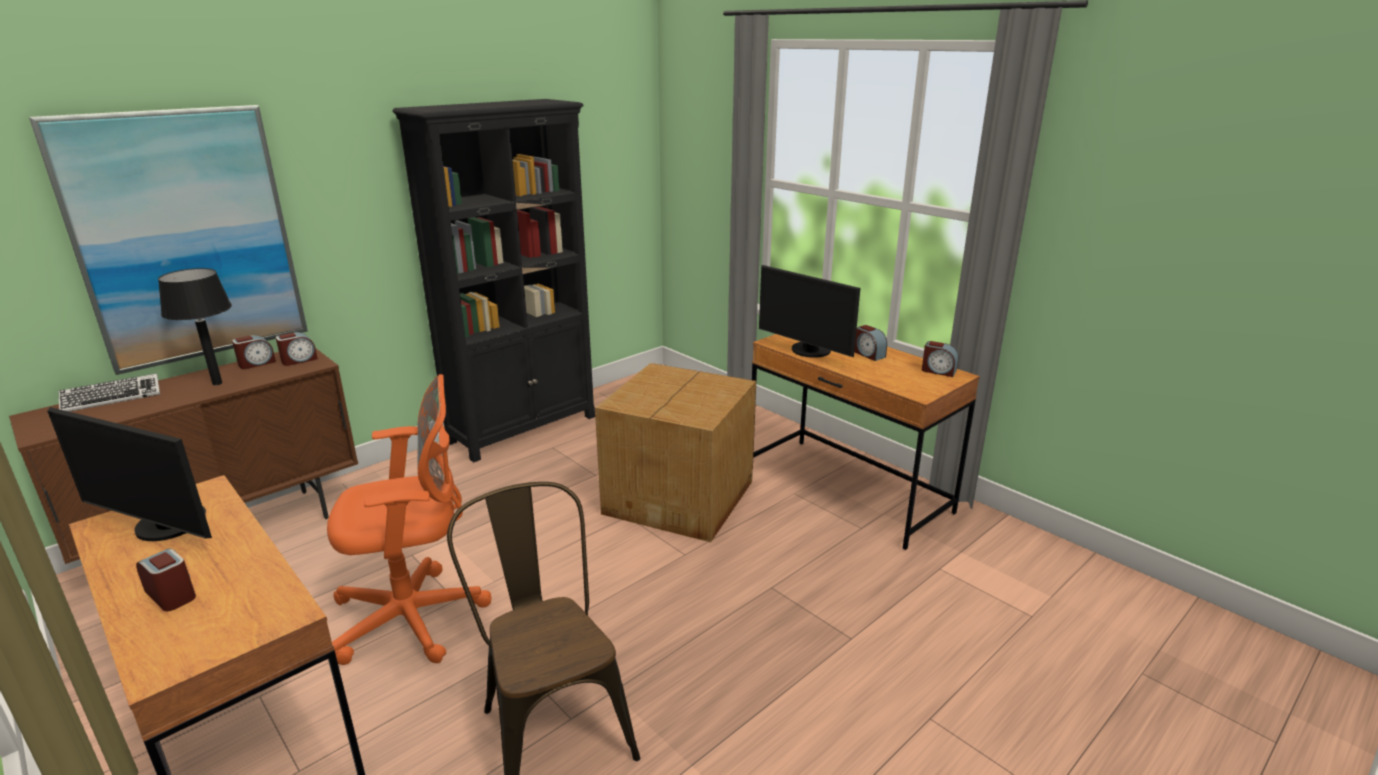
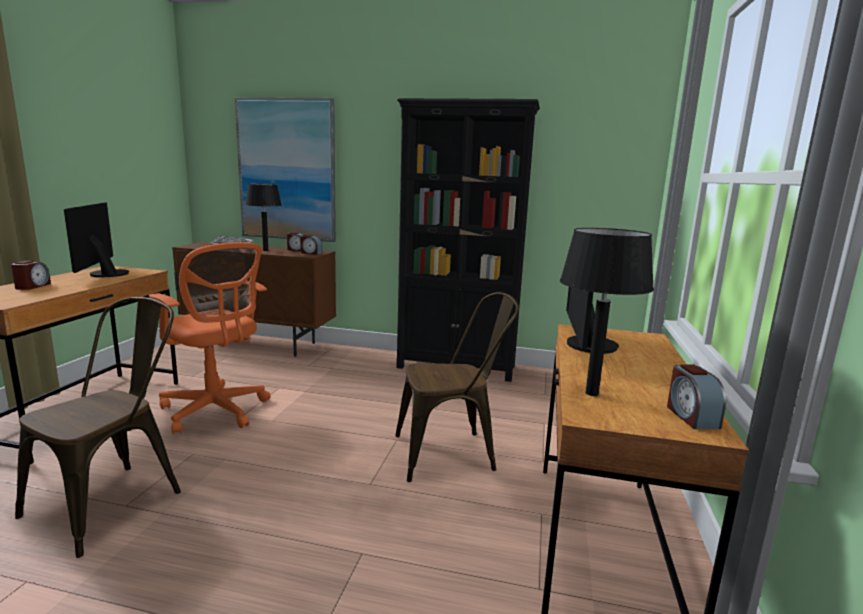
camera: 55 degrees right, 10 degrees down
cardboard box [595,363,756,542] -> brown chair [396,292,519,482]
alarm clock [854,325,887,361] -> none
none -> black table lamp [560,228,654,396]

